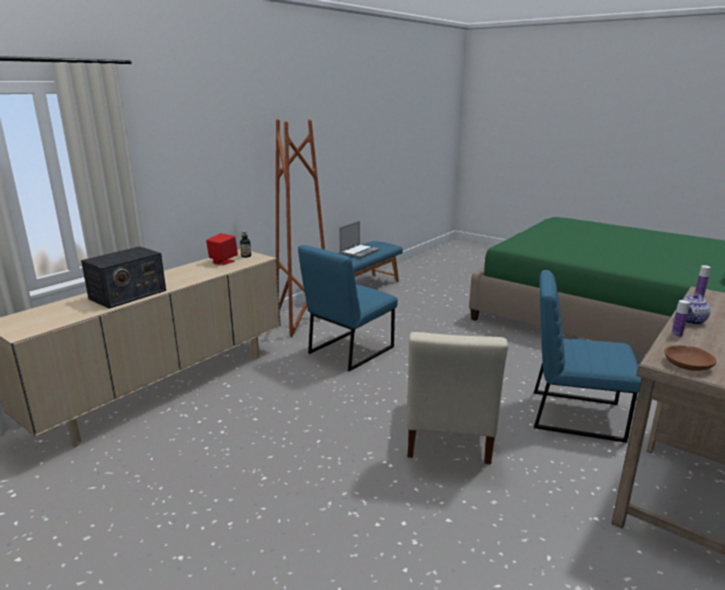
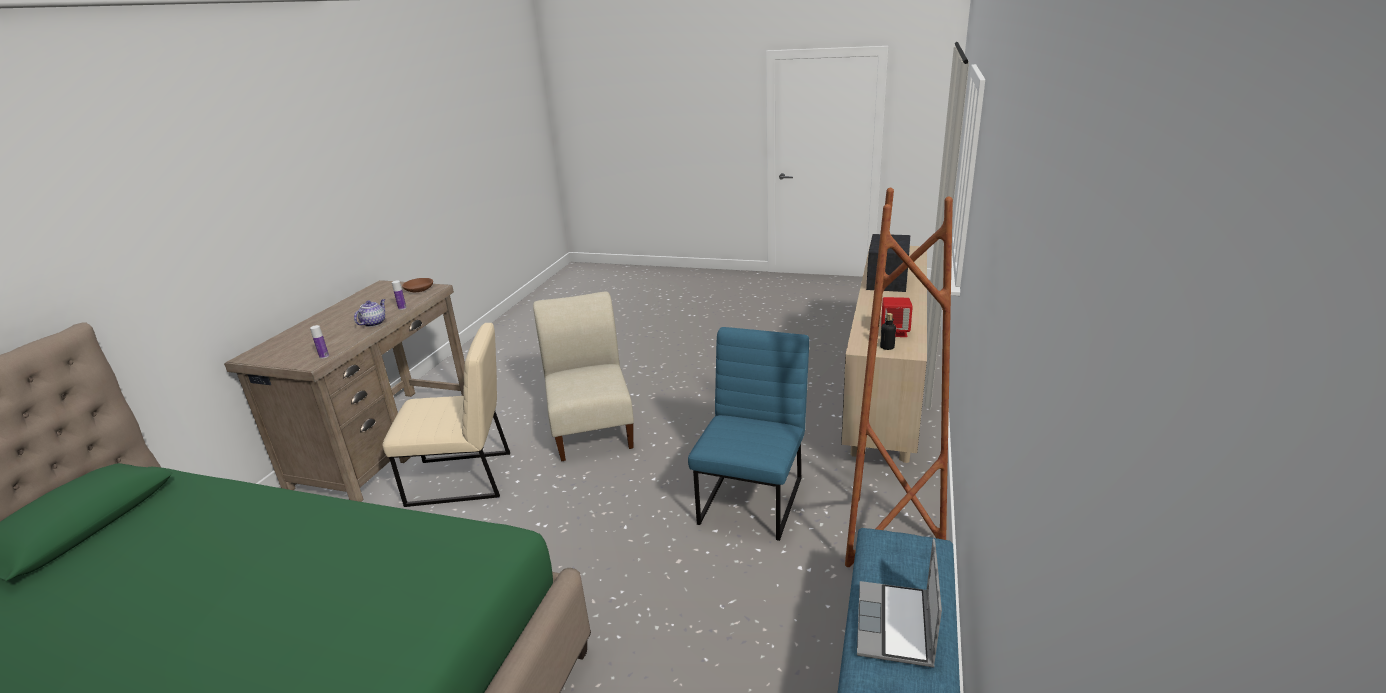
camera: 160 degrees right, 5 degrees up
blue chair [534,270,642,443] -> beige chair [383,323,510,507]

